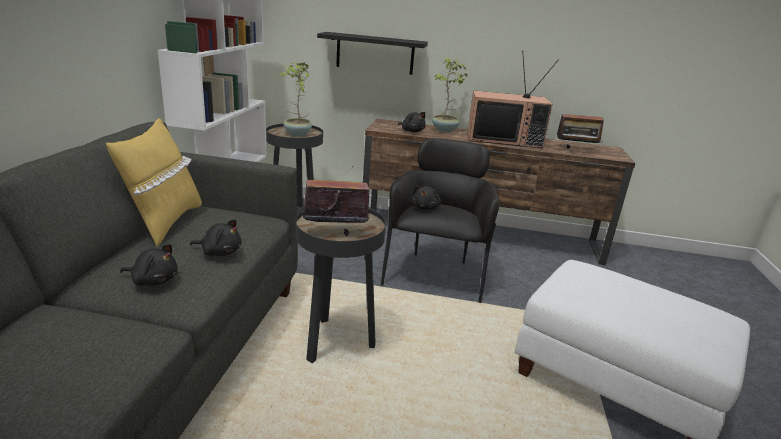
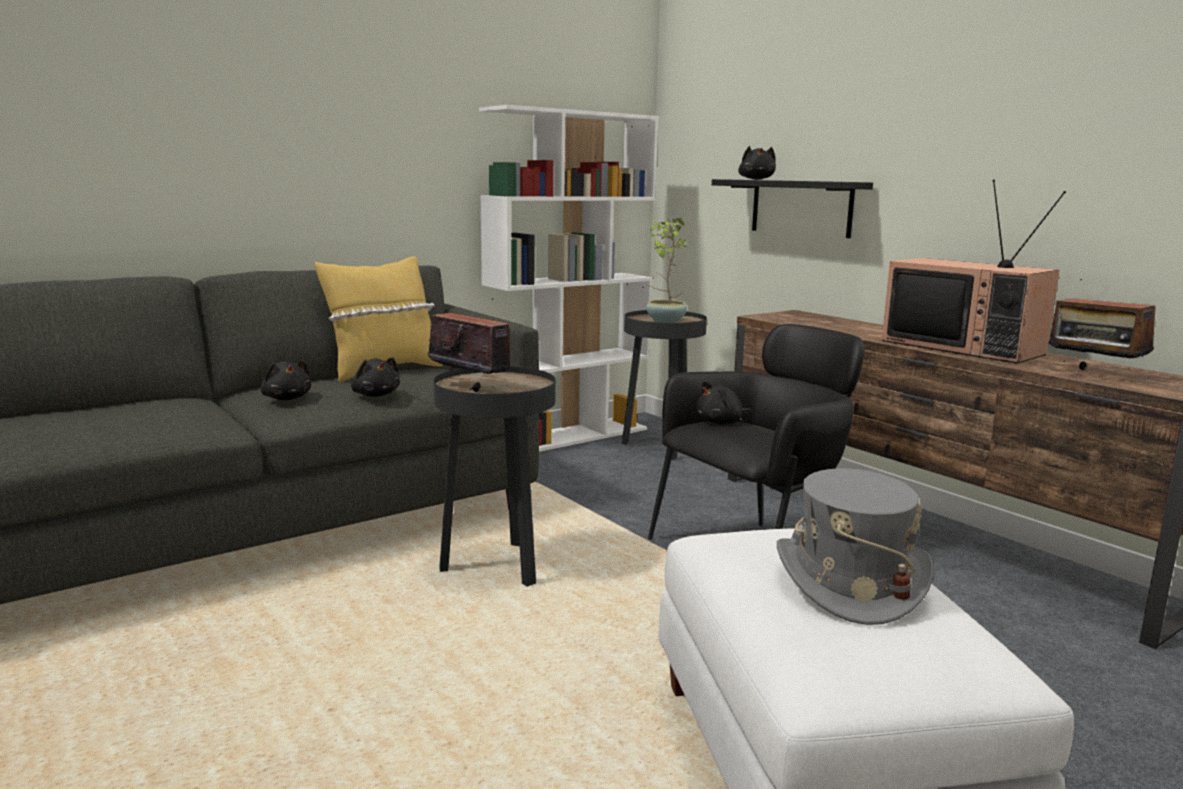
camera: 45 degrees right, 10 degrees down
black plush toy [398,112,426,132] -> black plush toy moved to [738,146,776,180]
potted plant [432,58,467,132] -> none
none -> grey hat [777,468,934,625]

